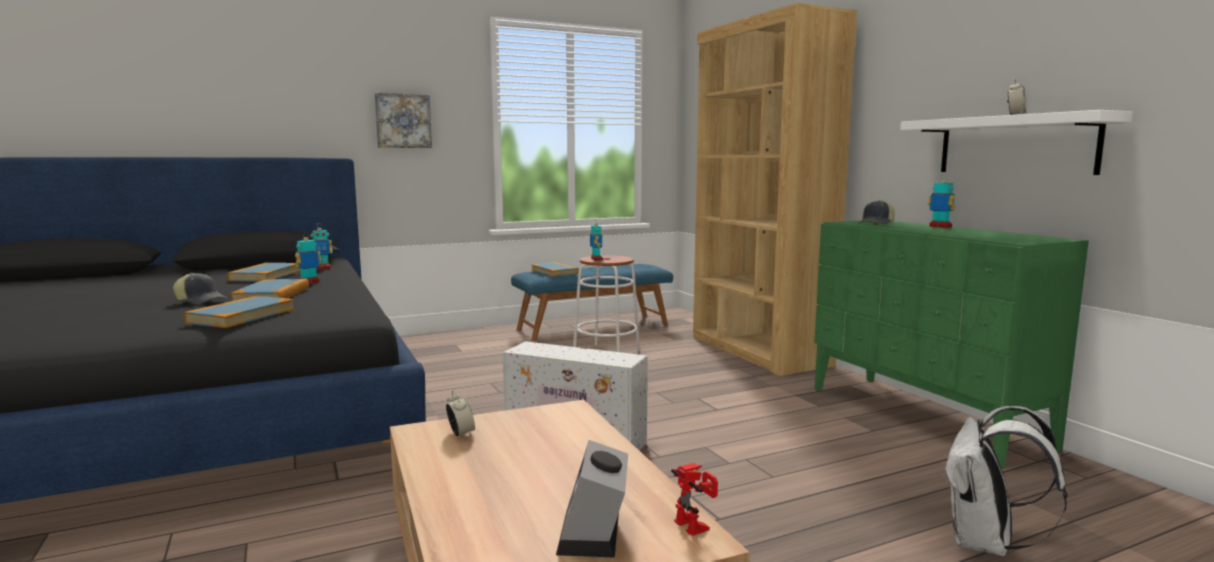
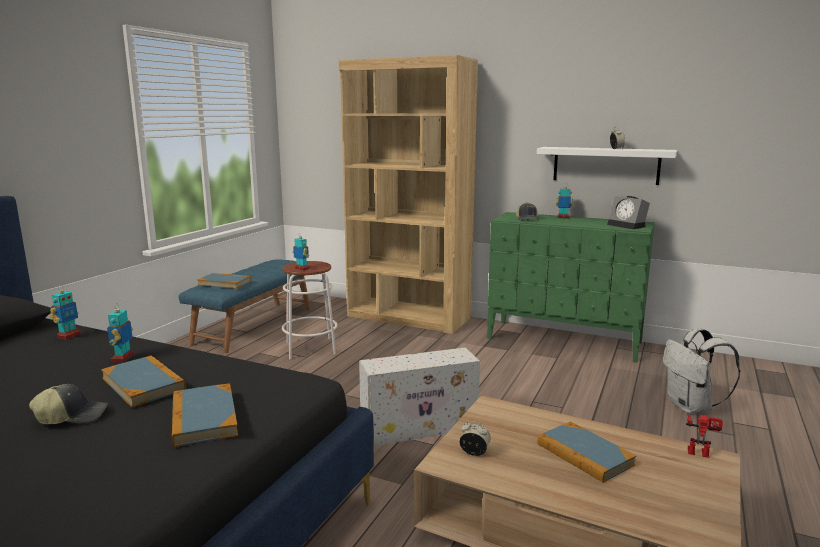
camera: 40 degrees left, 5 degrees up
book [227,263,300,282] -> book moved to [537,422,636,483]
picture [375,93,432,148] -> none
alarm clock [556,440,628,558] -> alarm clock moved to [607,196,650,229]

